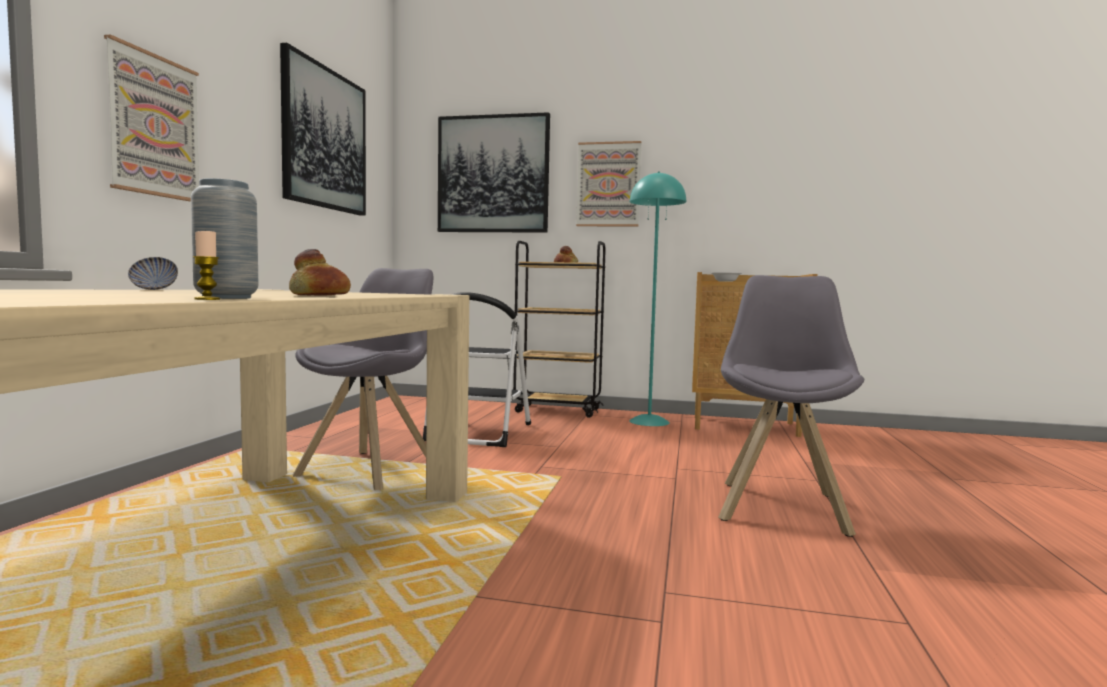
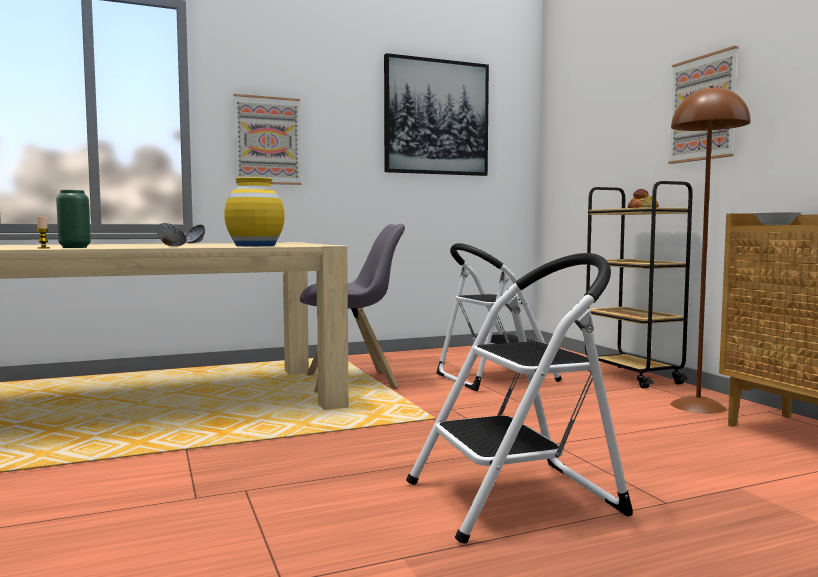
camera: 55 degrees right, 0 degrees up
grey vase [191,178,258,299] -> green vase [56,190,91,248]
bread [289,249,351,295] -> bowl [157,223,186,247]
picture [438,112,550,233] -> none
turquoise floor lamp [629,171,686,426] -> brown floor lamp [671,86,751,413]
grey chair [718,275,865,537] -> step ladder [406,253,633,544]
none -> yellow vase [224,177,285,246]

